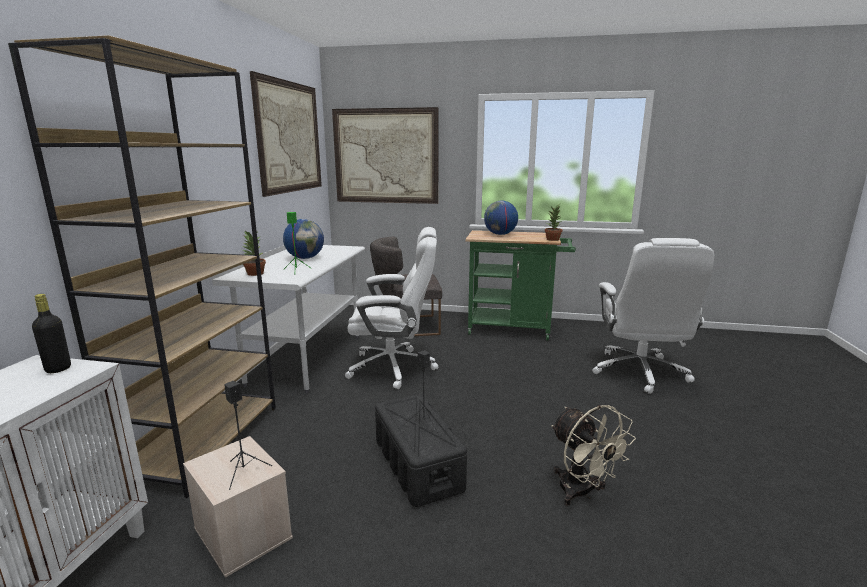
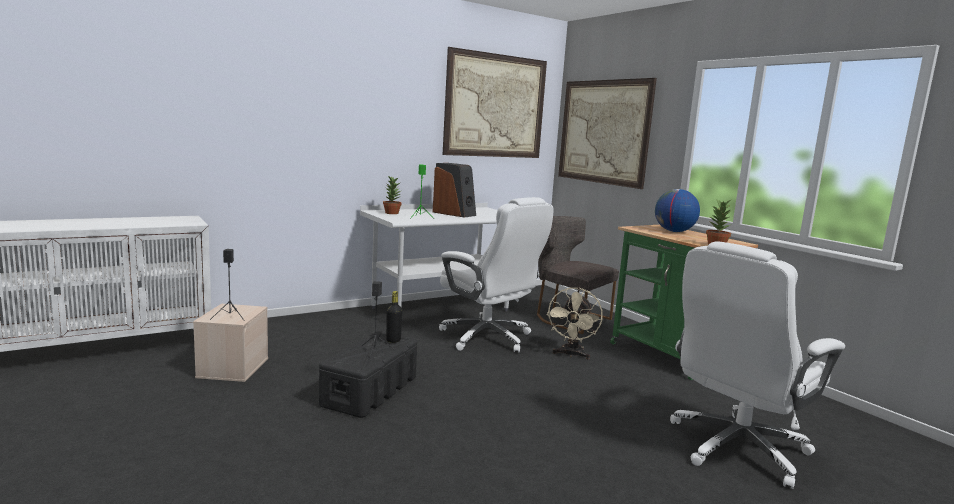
camera: 45 degrees right, 5 degrees down
brown bookcase [8,35,276,498] -> none
black bottle [32,294,71,373] -> black bottle moved to [386,291,402,343]
globe [283,219,324,259] -> speaker [432,163,476,218]
beige fan [551,405,636,505] -> beige fan moved to [547,287,603,360]

